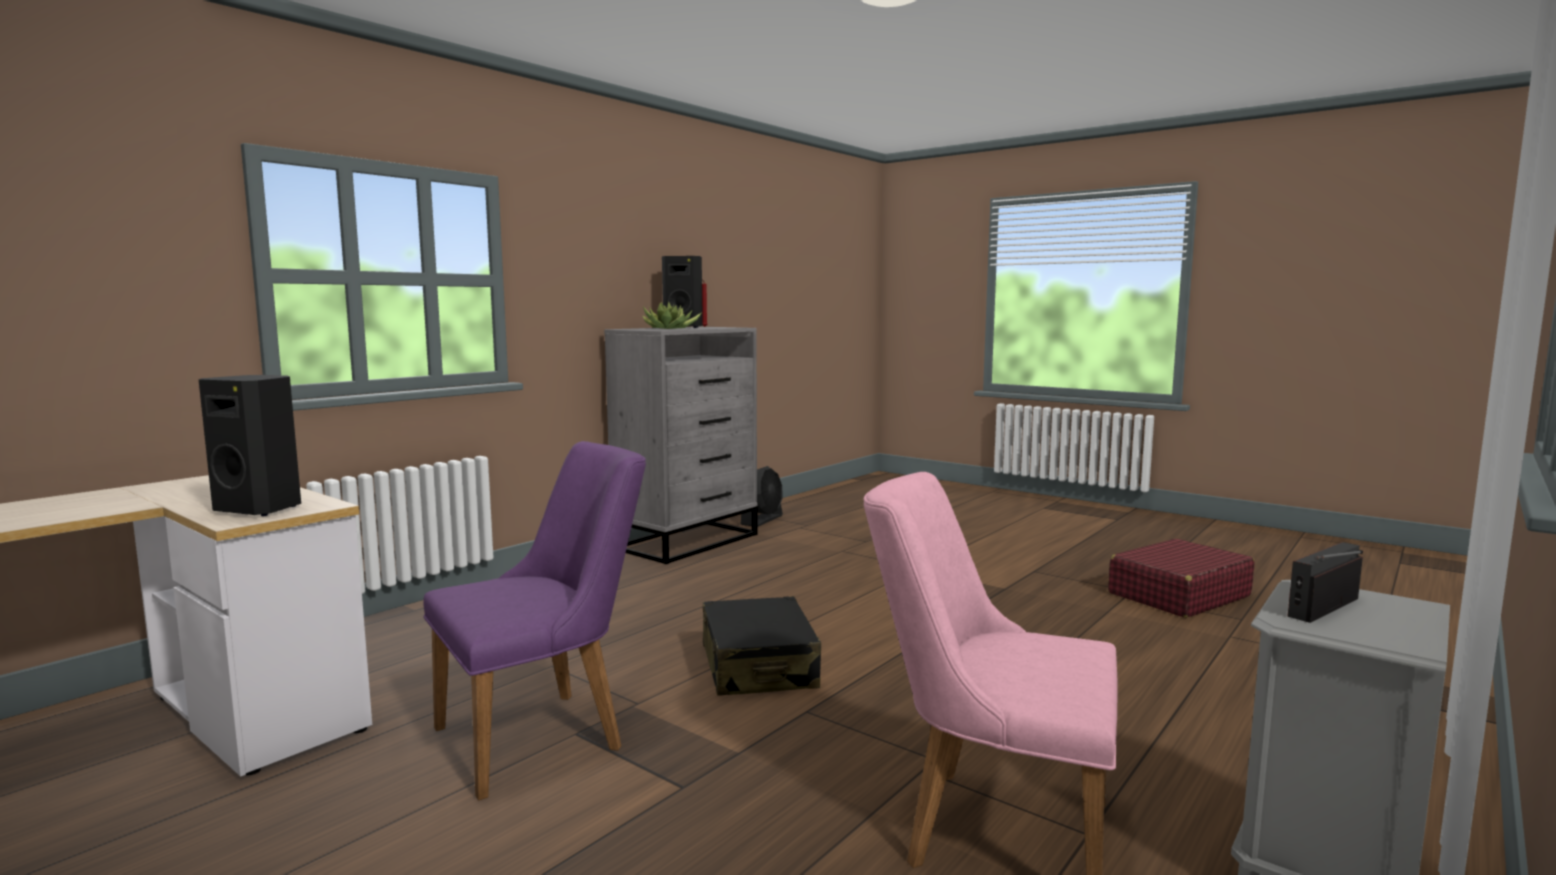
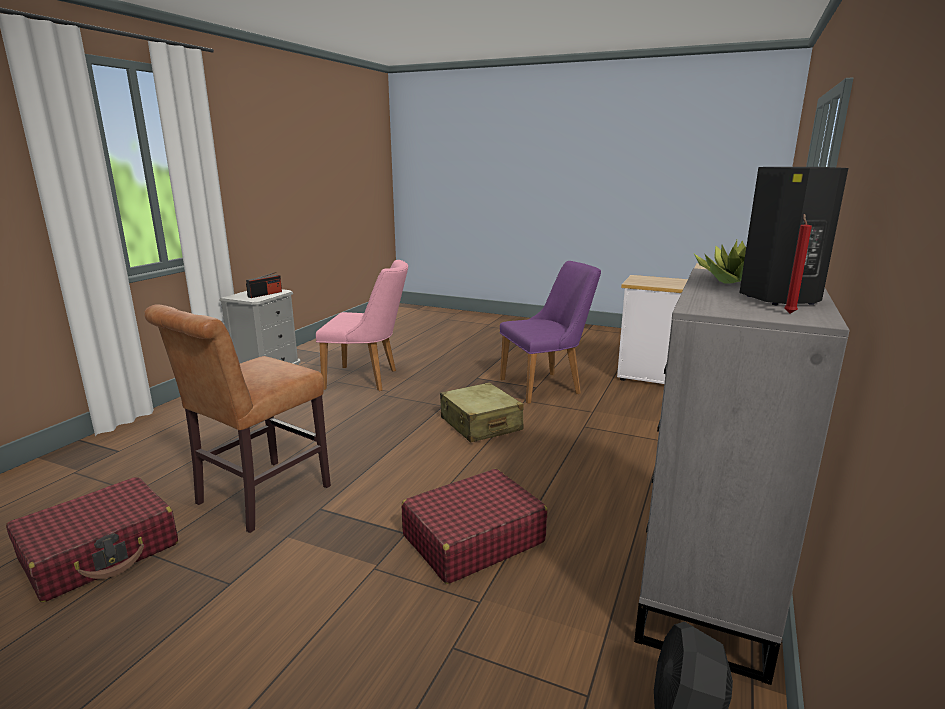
camera: 165 degrees right, 10 degrees up
black speaker [199,375,301,516] -> none
purple chair [423,441,646,801] -> purple chair turned 150 degrees counterclockwise [499,261,601,404]
black suitcase [703,596,821,696] -> beige suitcase [440,382,524,443]
none -> brown chair [144,304,331,533]
none -> red suitcase [402,469,548,584]

